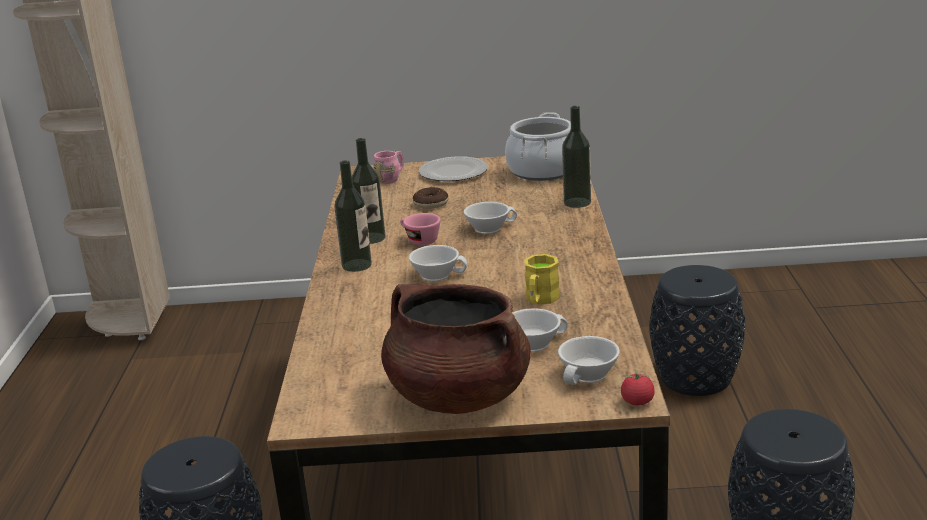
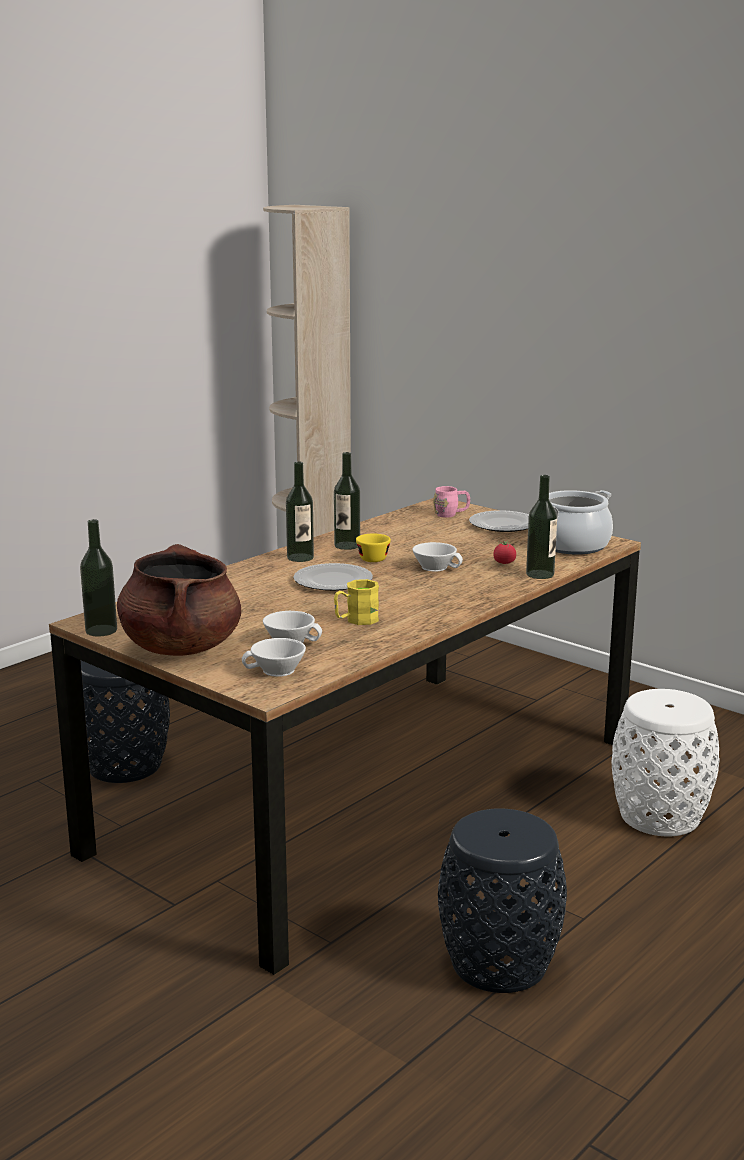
camera: 40 degrees right, 5 degrees down
pink cup [400,213,441,246] -> yellow cup [356,534,391,562]
white cup [409,245,467,281] -> plate [293,563,373,591]
donut [413,187,448,209] -> none
tomato [621,370,655,405] -> tomato moved to [493,540,516,564]
black stool [649,265,745,396] -> white stool [612,689,719,836]
none -> bottle [80,519,117,636]

